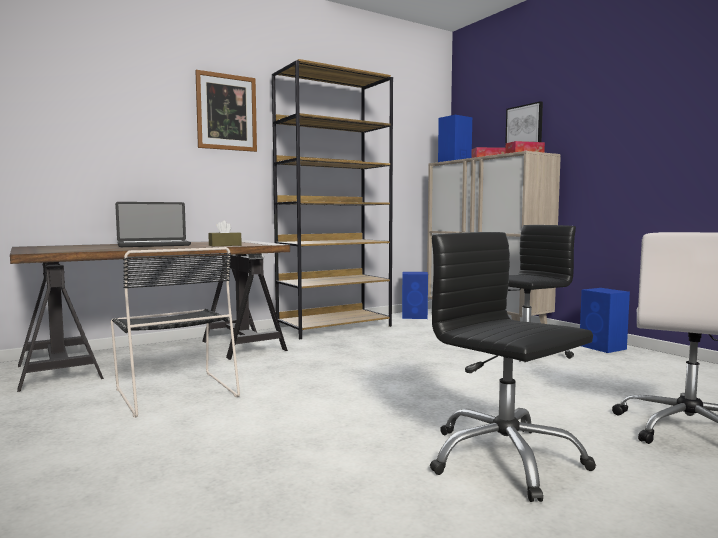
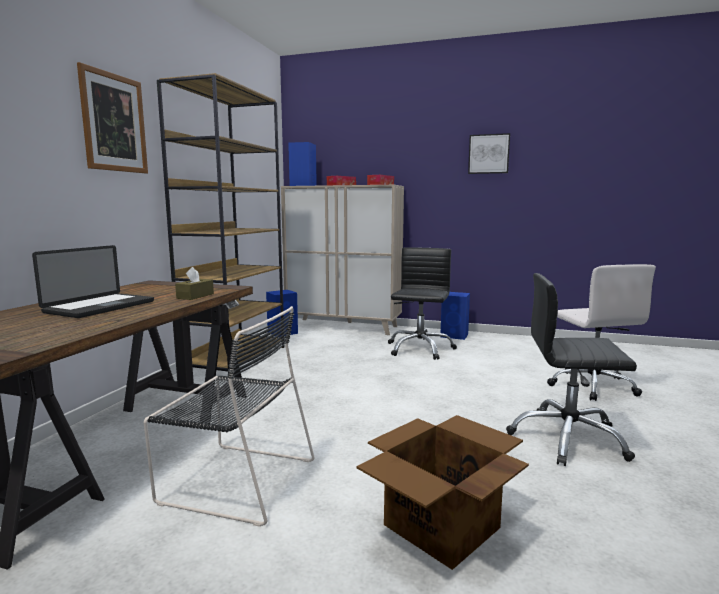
camera: 40 degrees left, 5 degrees up
picture [505,101,543,148] -> picture moved to [468,133,510,174]
none -> cardboard box [357,415,529,570]

